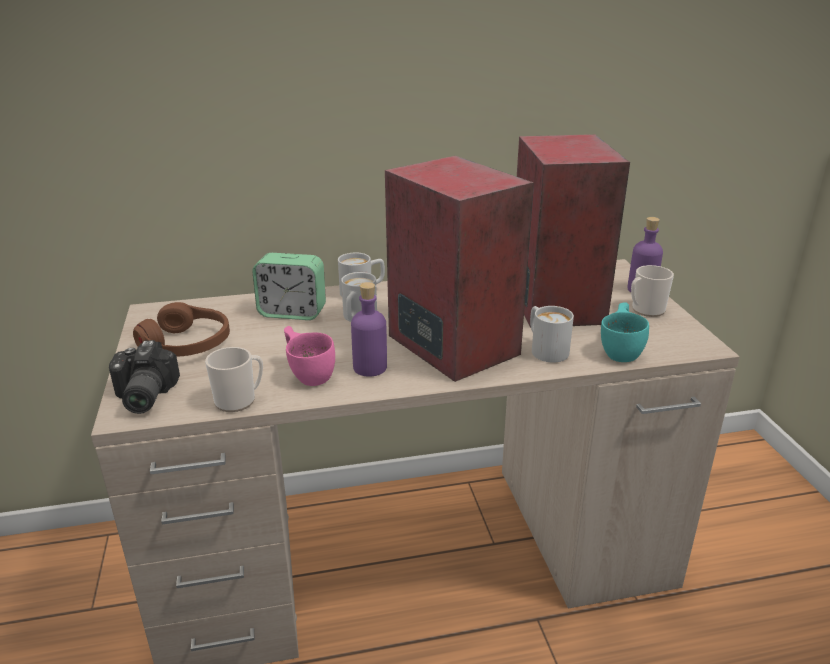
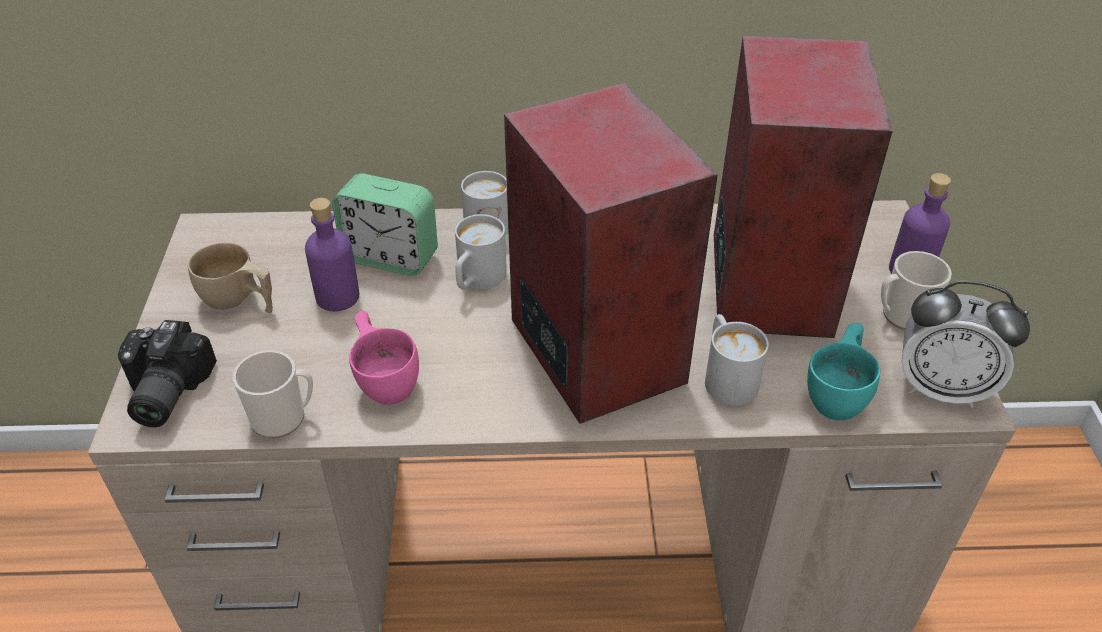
camera: 10 degrees right, 15 degrees up
brown headphones [133,302,230,357] -> beige cup [188,243,273,313]
purple bottle [351,282,387,377] -> purple bottle moved to [305,198,359,311]
none -> alarm clock [901,280,1030,408]

